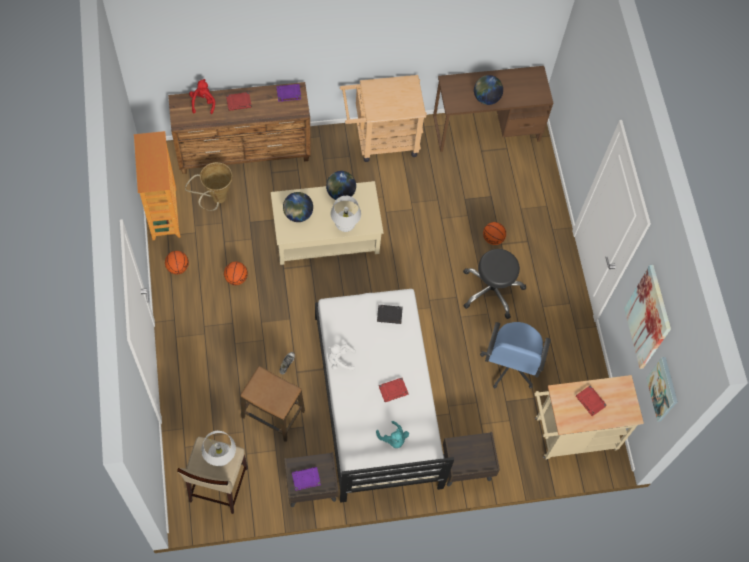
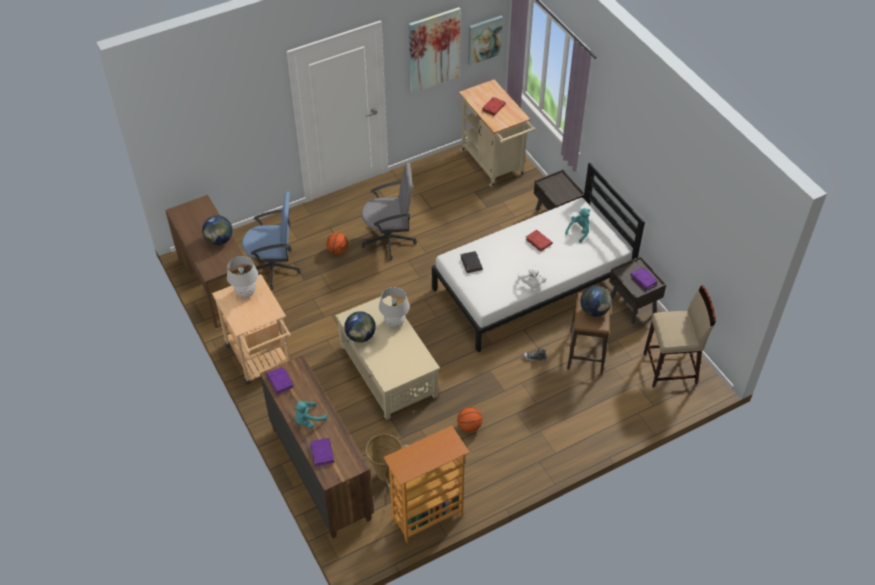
camera: 105 degrees left, 15 degrees down
basketball [165,251,189,275] -> none
red plush toy [189,79,215,114] -> purple book [310,438,334,467]
white table lamp [201,431,236,466] -> white table lamp moved to [227,256,258,297]
red book [226,92,252,111] -> turquoise plush toy [293,401,327,429]
globe [283,192,313,222] -> globe moved to [580,286,612,317]
black stool [463,249,526,319] -> grey office chair [361,163,417,260]
blue office chair [480,322,551,389] -> blue office chair moved to [242,192,301,289]

